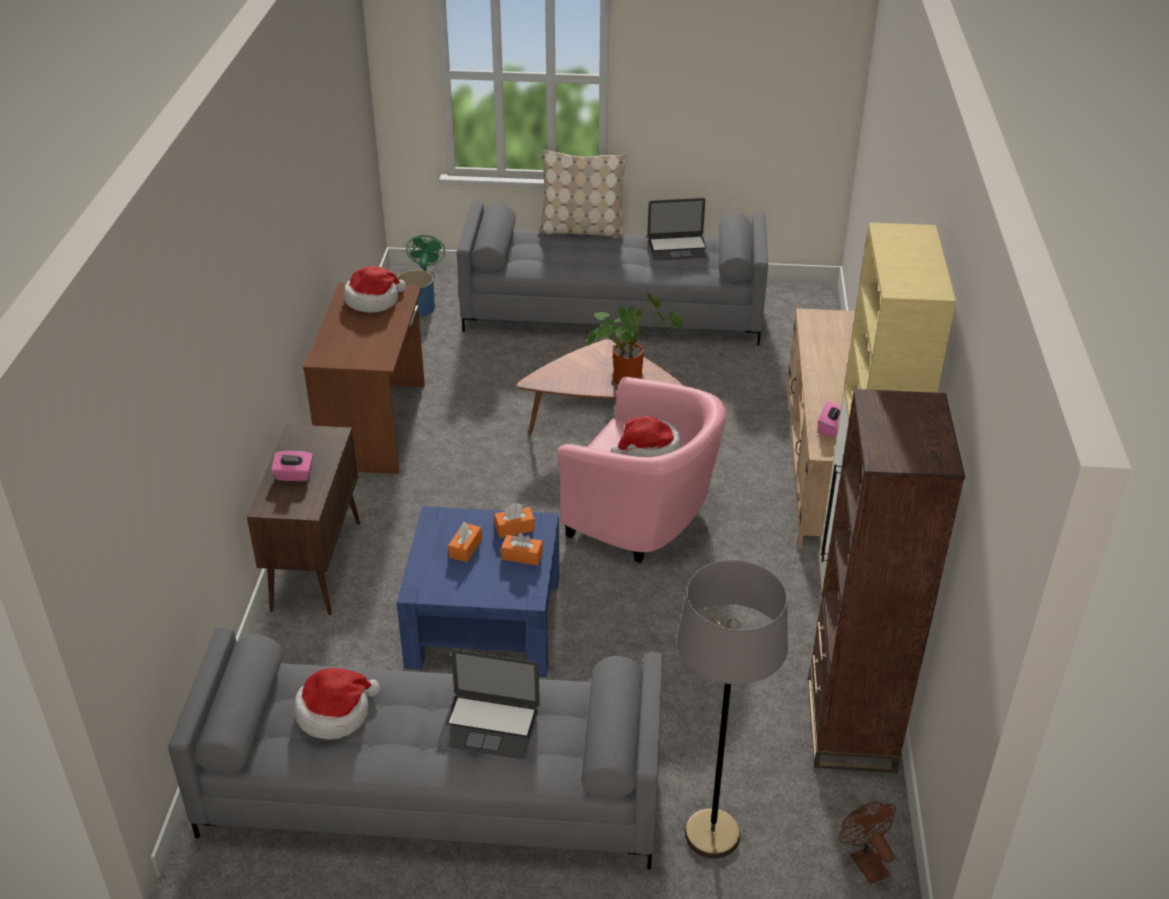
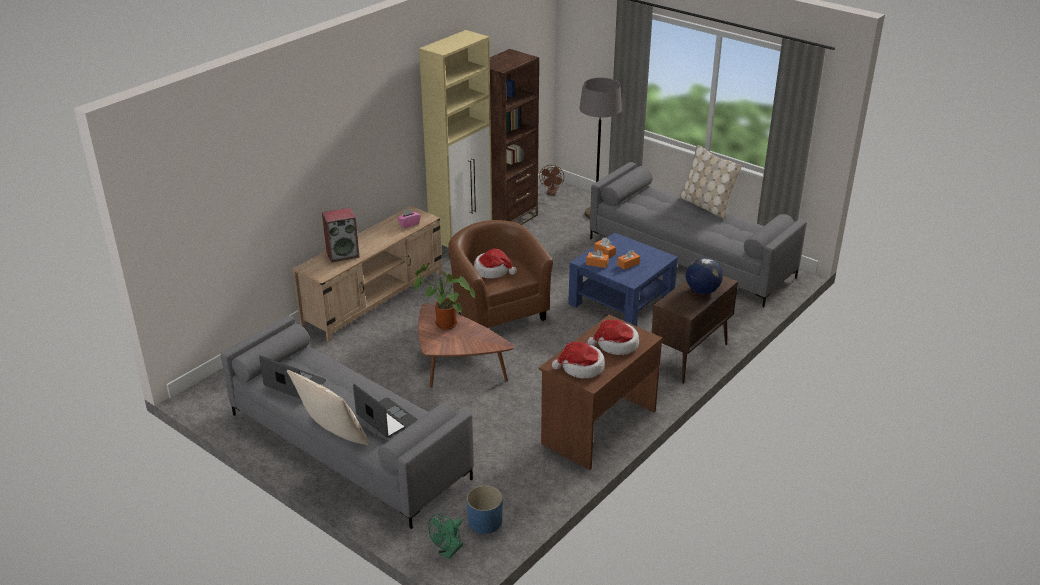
camera: 145 degrees left, 5 degrees down
pink tissue box [271,451,313,481] -> globe [686,258,723,294]
hat [294,668,380,739] -> hat moved to [588,320,639,355]
laptop [437,650,540,759] -> laptop moved to [353,384,418,438]
pink armchair [557,377,726,563] -> brown armchair [448,220,553,328]
none -> speaker [322,207,359,263]
none -> beige pillow [679,145,742,219]

